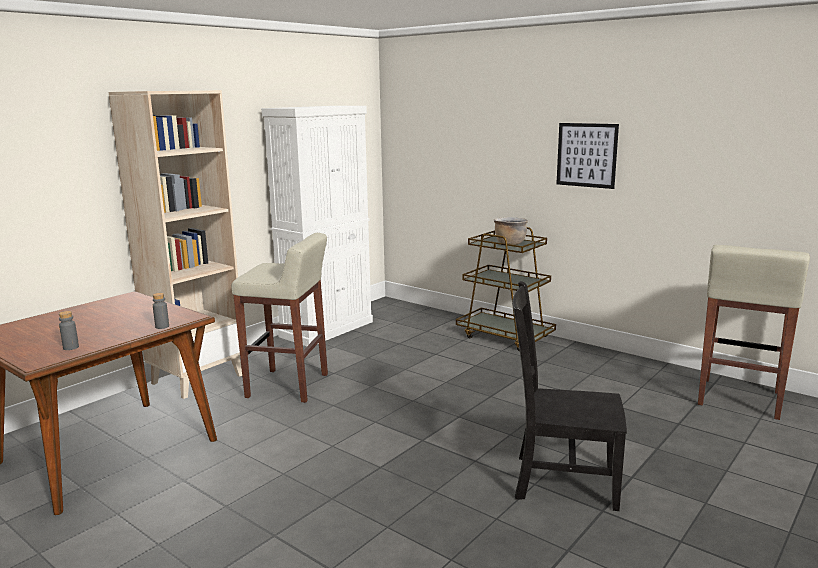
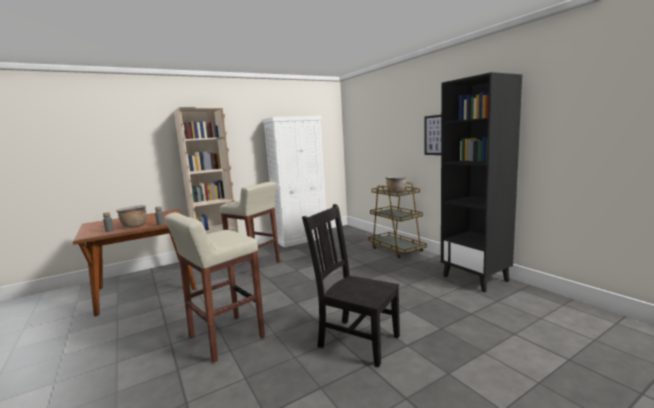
camera: 20 degrees right, 5 degrees down
beige stool [698,245,810,420] -> beige stool moved to [165,212,265,363]
none -> brown cooking pot [116,205,147,228]
none -> black bookcase [441,72,522,292]

